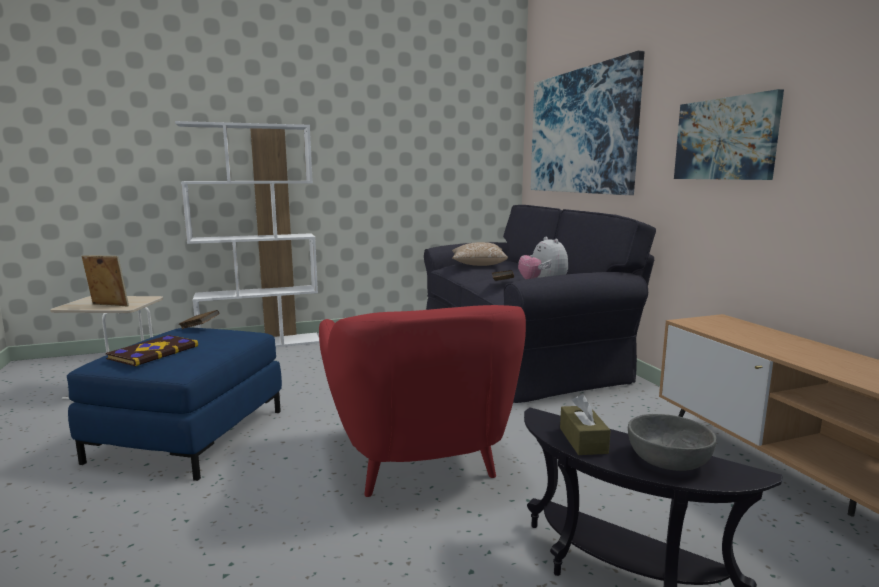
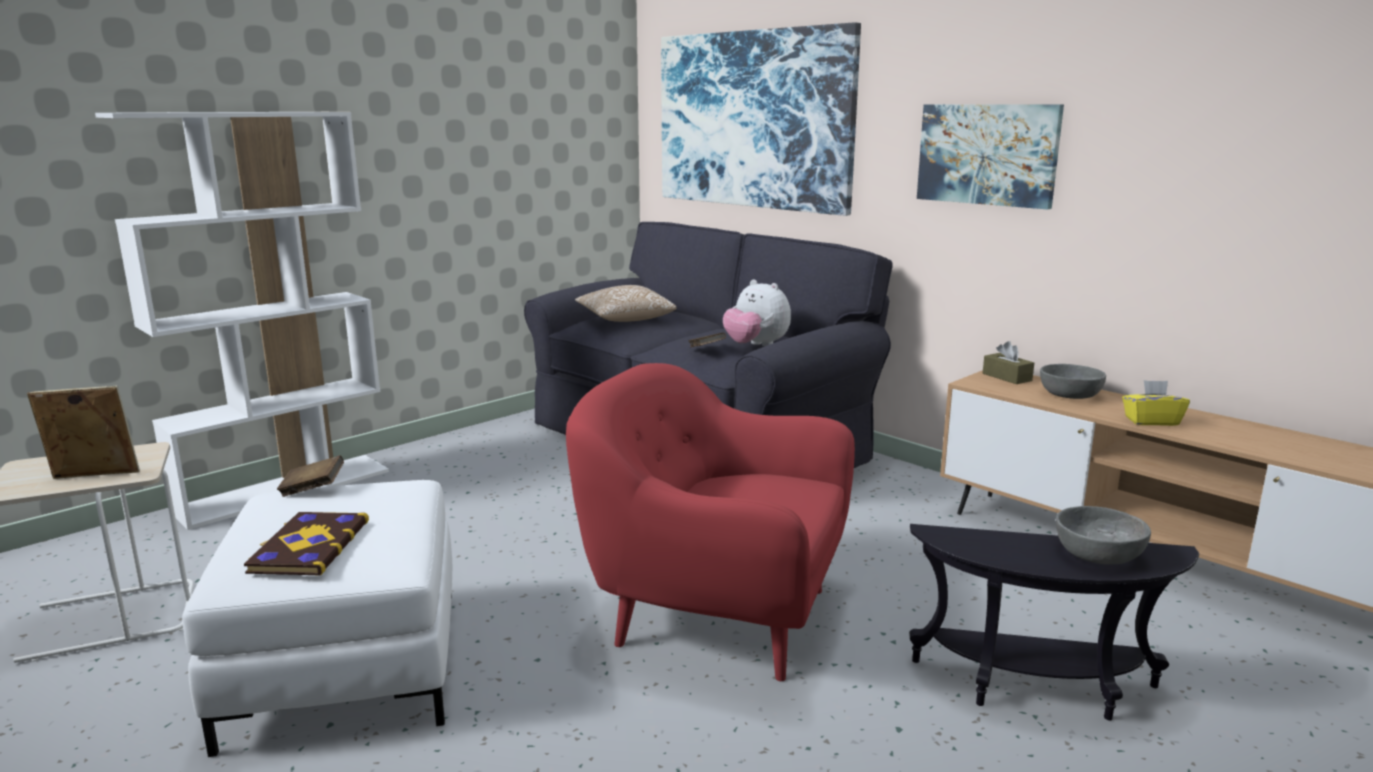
camera: 25 degrees left, 5 degrees up
blue ottoman [67,327,282,481] -> white ottoman [182,480,452,757]
red armchair [319,305,526,497] -> red armchair turned 150 degrees clockwise [566,363,855,681]
brown tissue box [560,394,611,455] -> brown tissue box moved to [983,341,1034,384]
none -> grey bowl [1040,364,1106,399]
none -> yellow tissue box [1122,380,1190,426]

